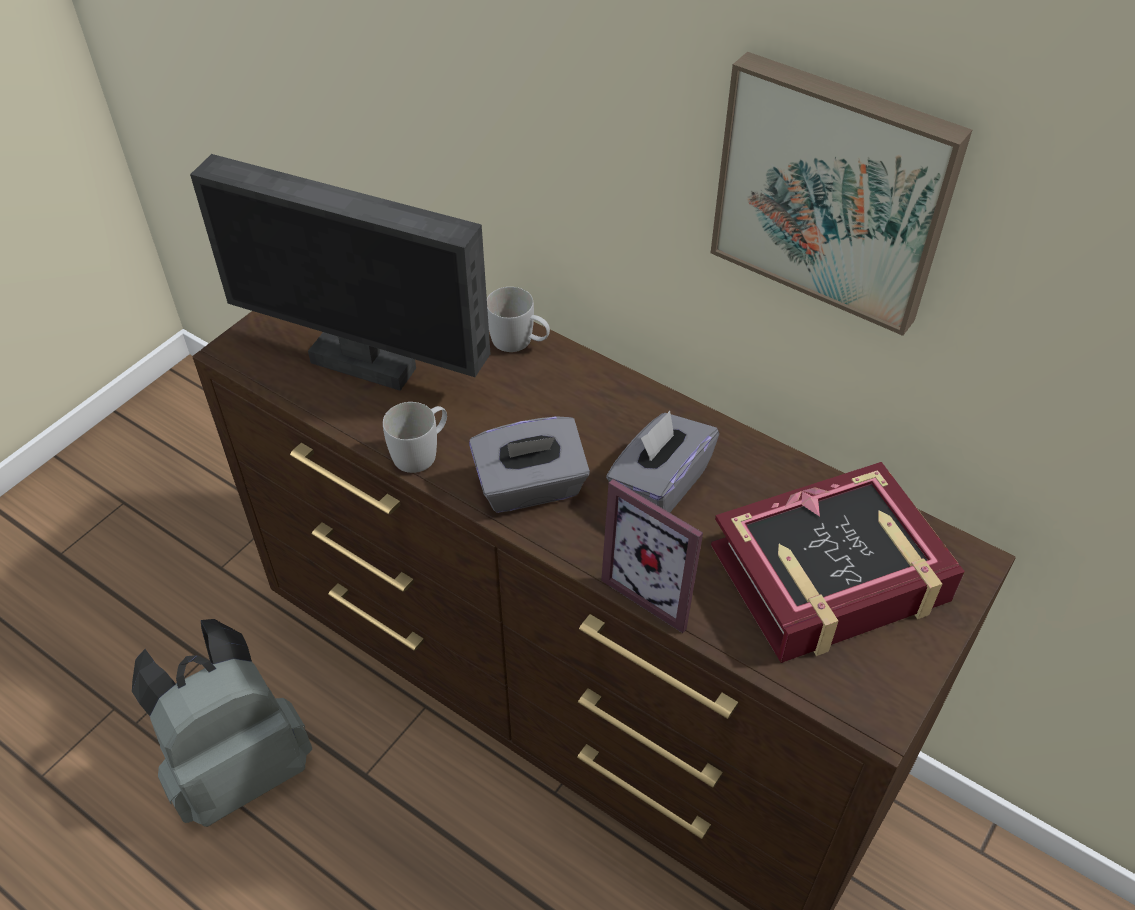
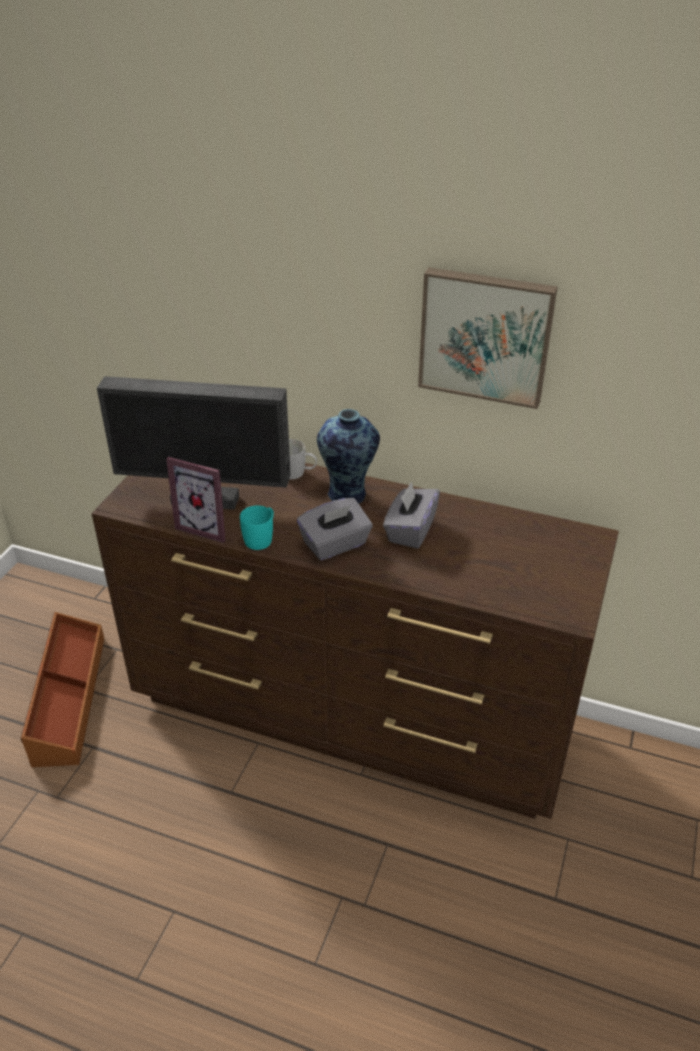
camera: 15 degrees left, 10 degrees down
grey backpack [132,619,312,827] -> none
white mug [383,402,447,473] -> turquoise mug [240,505,274,550]
picture frame [601,479,703,633] -> picture frame moved to [166,457,226,543]
book [711,462,965,663] -> none
none -> brown storage box [21,612,104,767]
none -> vase [317,409,380,504]

